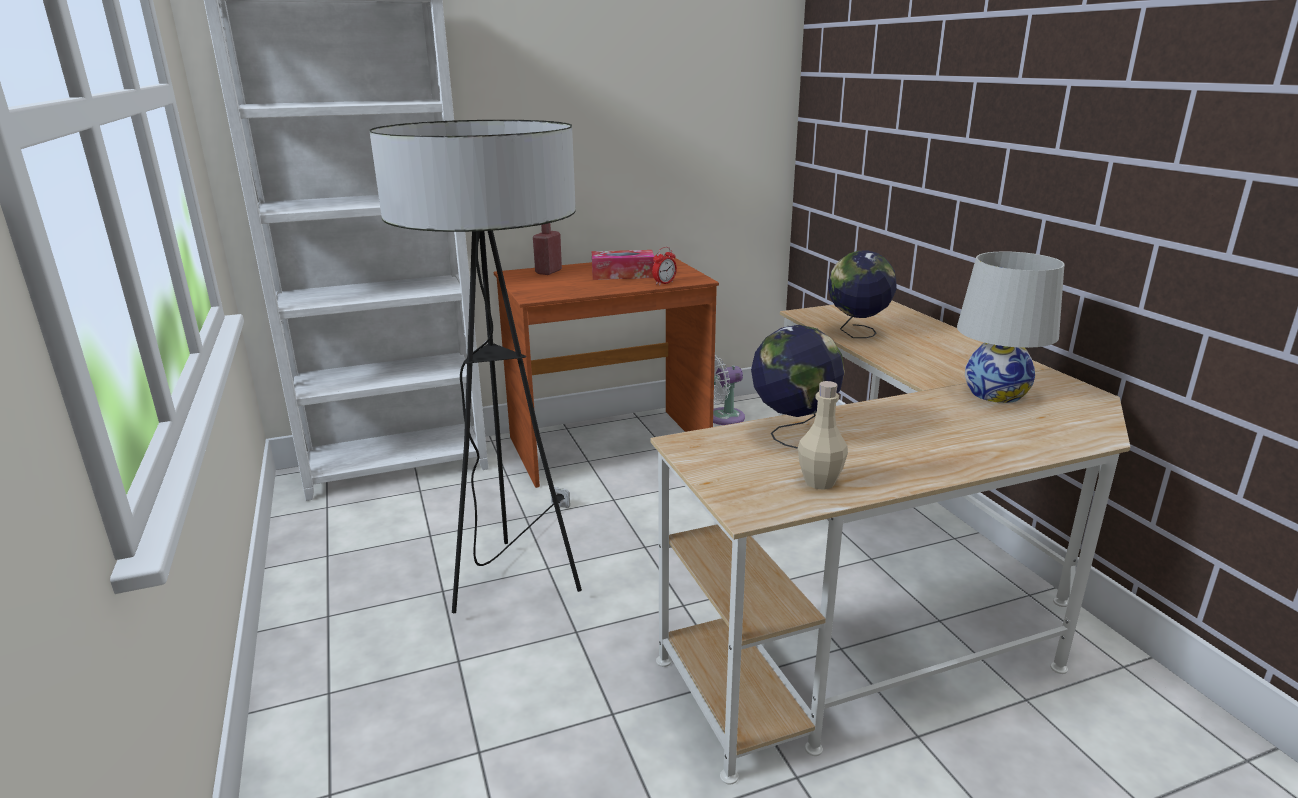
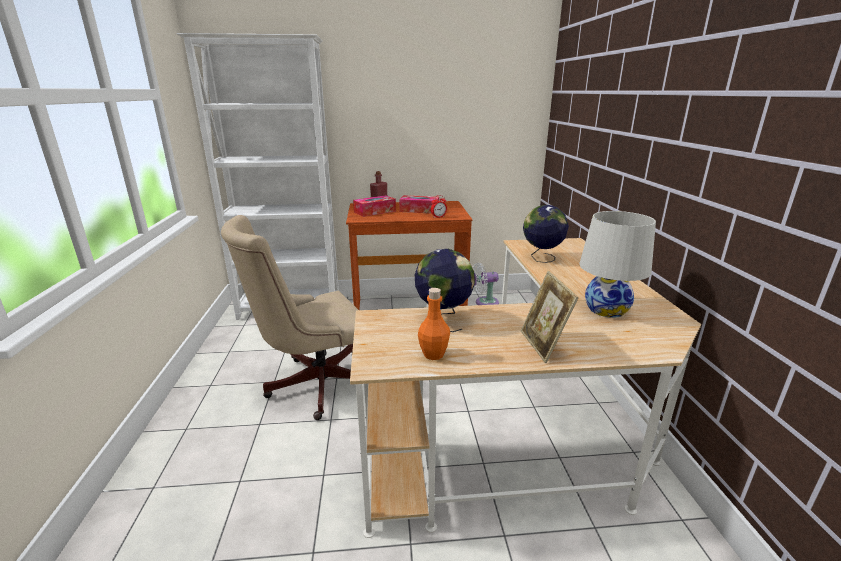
camera: 15 degrees right, 0 degrees up
floor lamp [369,120,582,613] -> beige office chair [221,215,358,420]
beige bottle [798,381,848,490] -> orange bottle [418,288,450,360]
none -> tissue box [353,195,396,217]
none -> picture frame [521,271,579,363]

